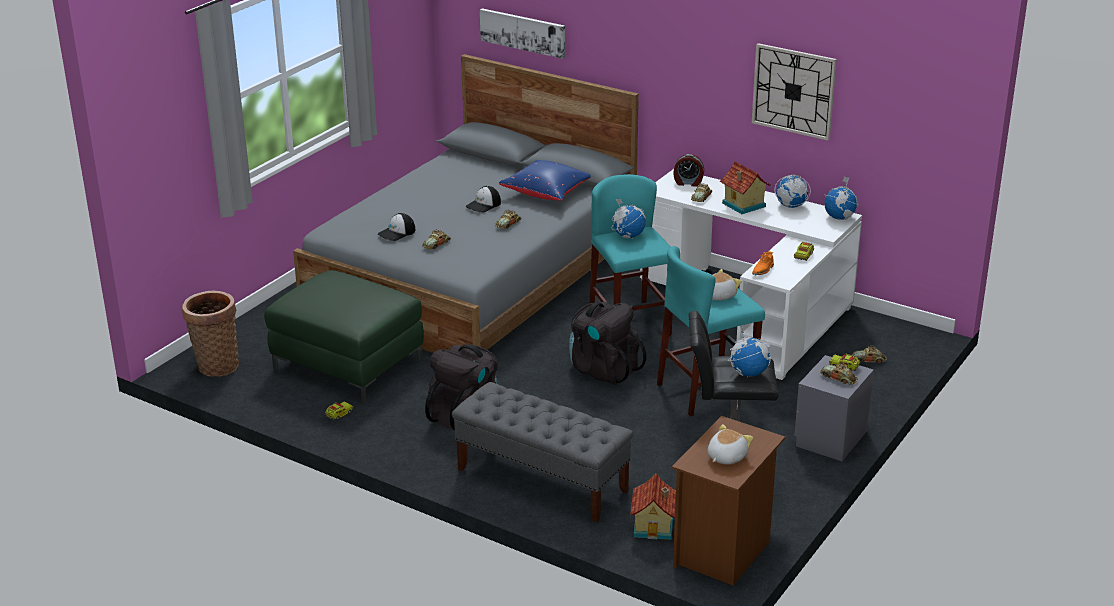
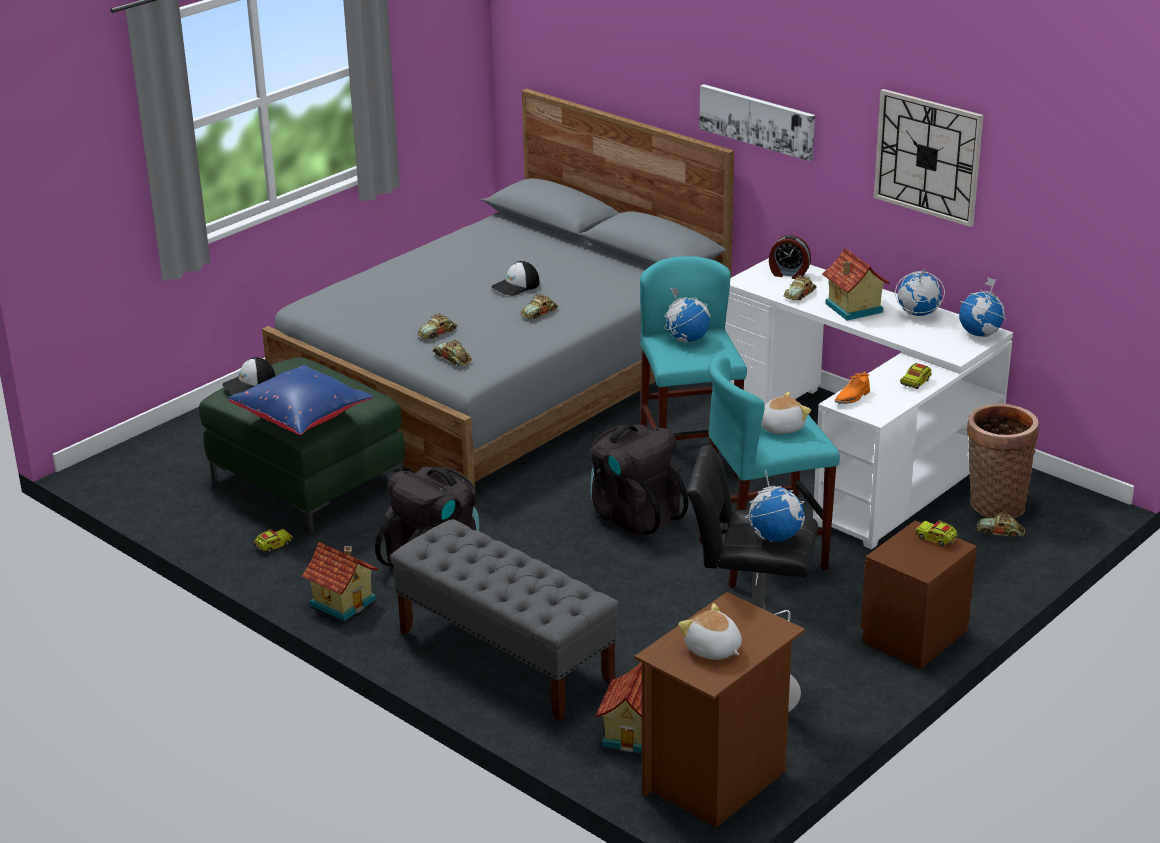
camera: 10 degrees right, 0 degrees up
basket [182,291,239,377] -> basket moved to [967,403,1039,518]
cap [378,213,415,241] -> cap moved to [222,357,275,394]
picture [480,8,565,59] -> picture moved to [699,84,815,161]
blue pillow [499,160,591,201] -> blue pillow moved to [228,365,374,435]
plush toy [708,424,753,465] -> plush toy turned 90 degrees counterclockwise [678,603,742,660]
grey nightstand [794,355,874,461] -> brown nightstand [861,521,977,669]
toy car [820,362,858,385] -> toy car moved to [433,340,472,366]
none -> toy house [302,542,379,621]

